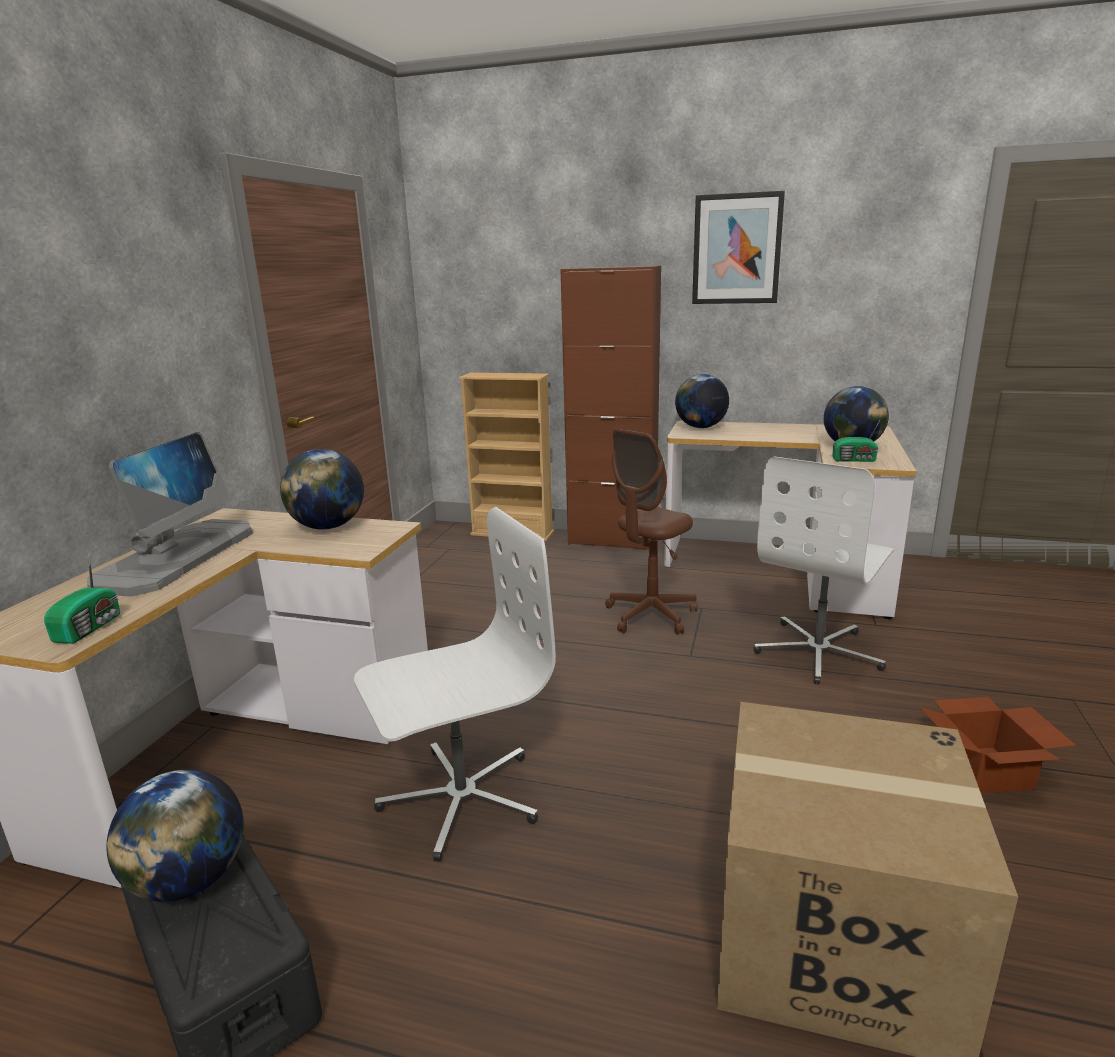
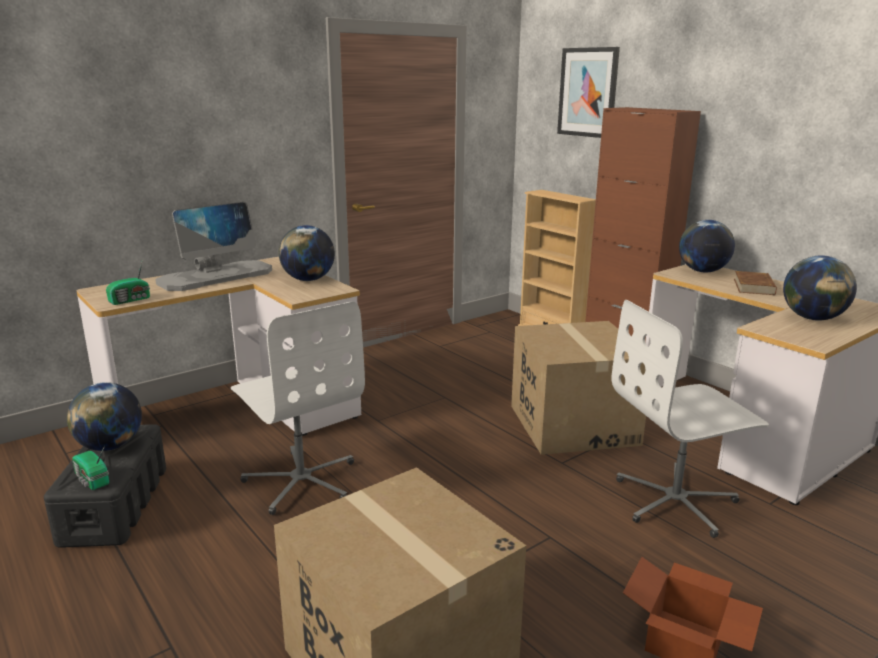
camera: 35 degrees right, 0 degrees up
white office chair [354,507,556,862] -> white office chair turned 45 degrees clockwise [231,301,365,515]
brown office chair [605,428,697,635] -> cardboard box [511,321,646,455]
picture [692,191,785,304] -> picture moved to [557,47,620,138]
radio [833,419,881,462] -> radio moved to [72,446,109,490]
none -> brown book [734,271,777,295]

